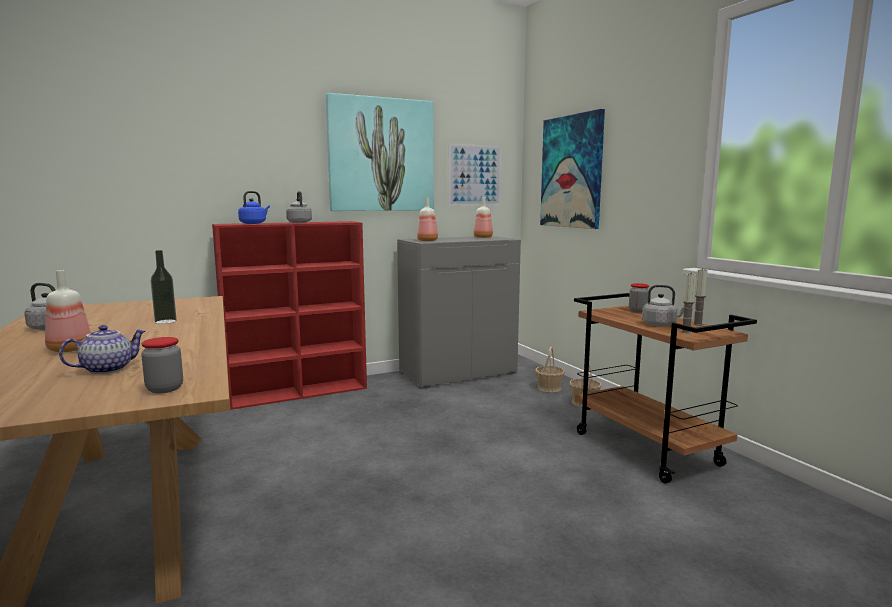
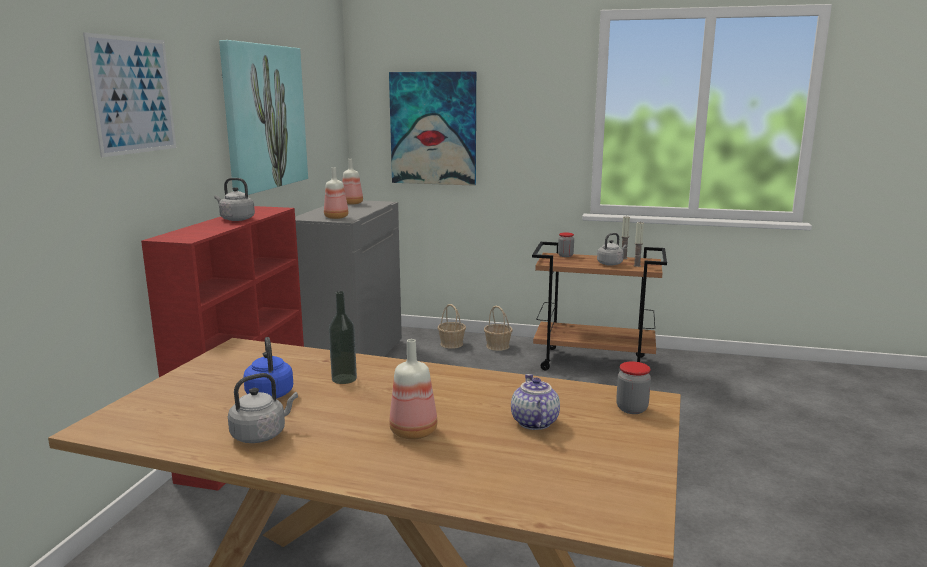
camera: 50 degrees left, 5 degrees up
blue kettle [238,191,270,224] -> blue kettle moved to [243,337,293,398]
picture [448,144,501,206] -> picture moved to [83,32,176,157]

